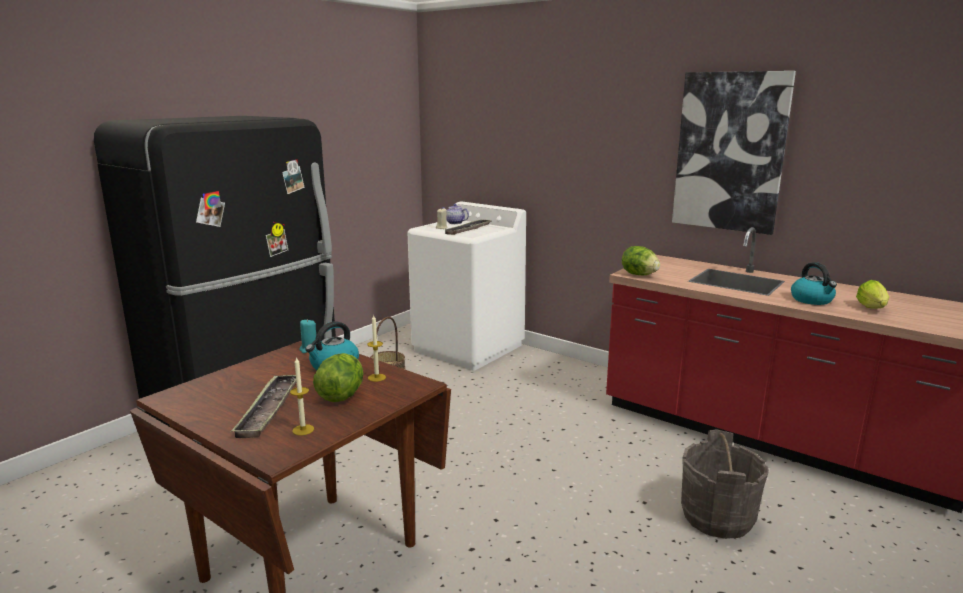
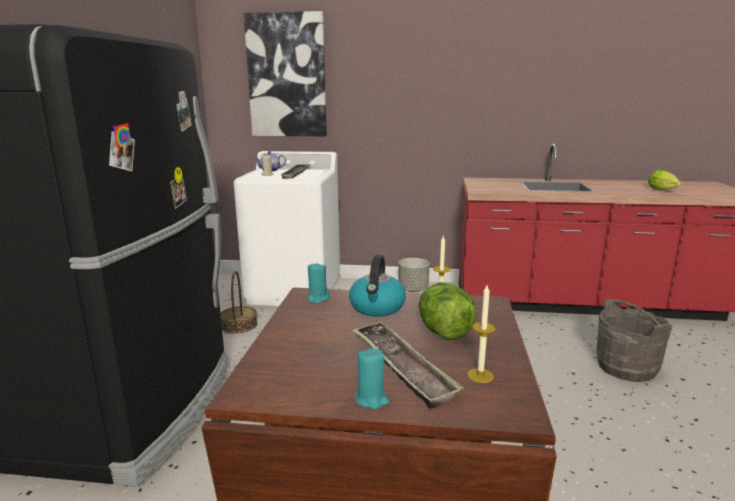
camera: 30 degrees left, 0 degrees up
lettuce [622,246,660,275] -> none
picture [672,71,796,235] -> picture moved to [244,11,327,136]
kettle [791,262,837,305] -> none
none -> turquoise candle [355,348,389,409]
none -> grey planter [398,258,430,292]

